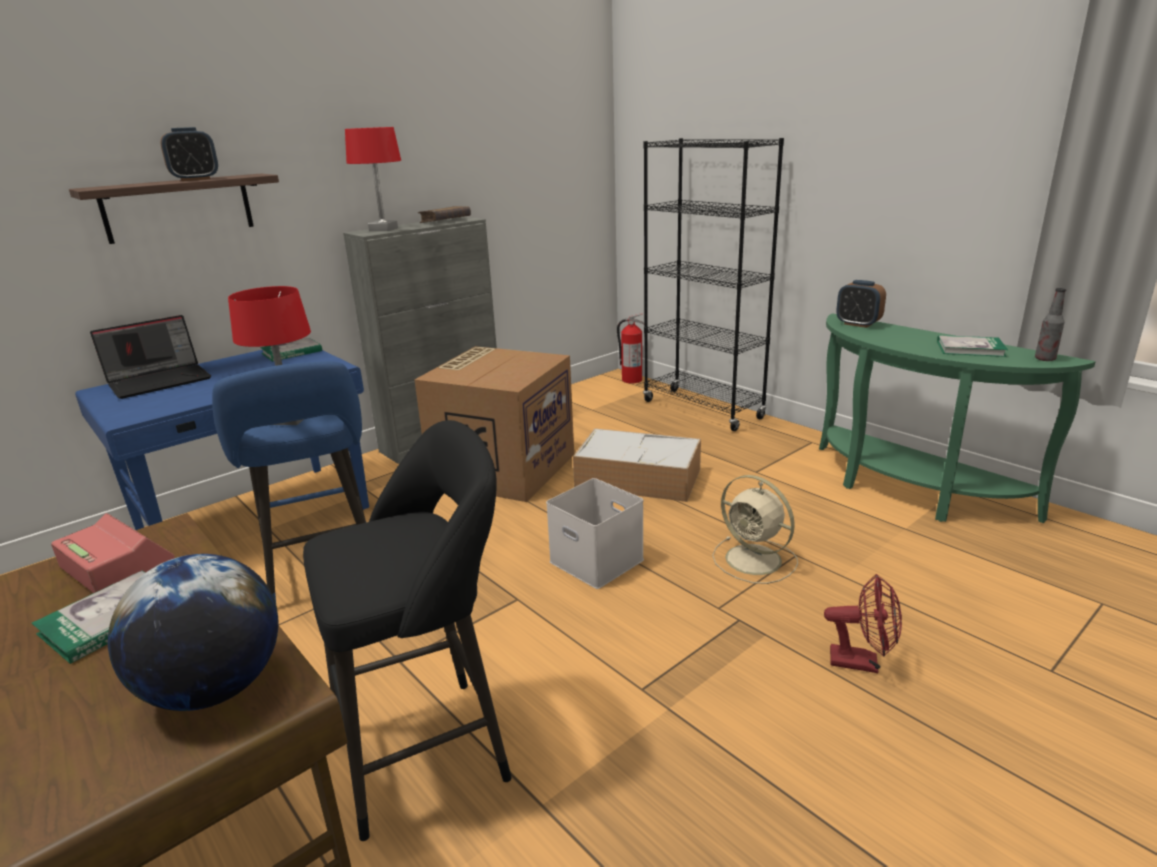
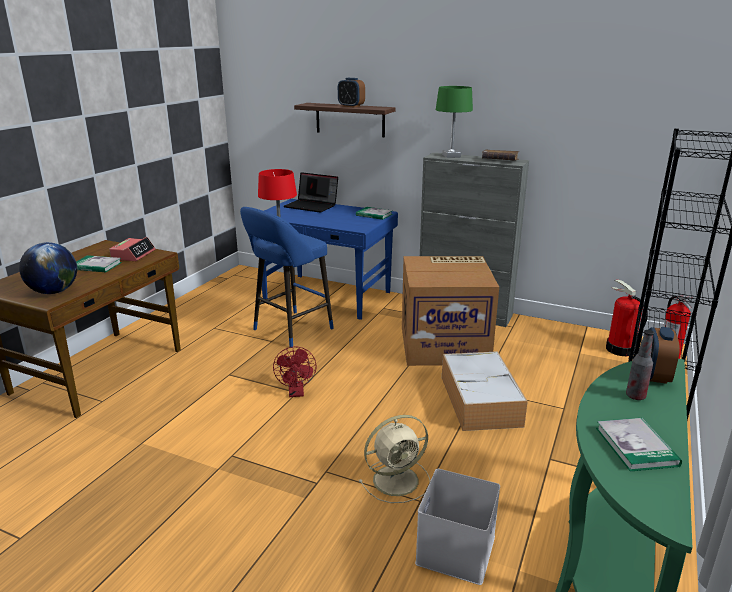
camera: 65 degrees right, 0 degrees up
black stool [303,420,512,841] -> none
red table lamp [345,127,401,231] -> green table lamp [436,86,473,158]
white storage box [546,478,644,589] -> white storage box moved to [415,469,500,585]
beige fan [712,475,798,584] -> beige fan turned 135 degrees counterclockwise [359,415,430,503]
red fan [824,574,902,673] -> red fan moved to [273,346,317,397]
bottle [1035,288,1066,361] -> bottle moved to [626,330,654,400]
none -> fire extinguisher [606,279,648,356]

